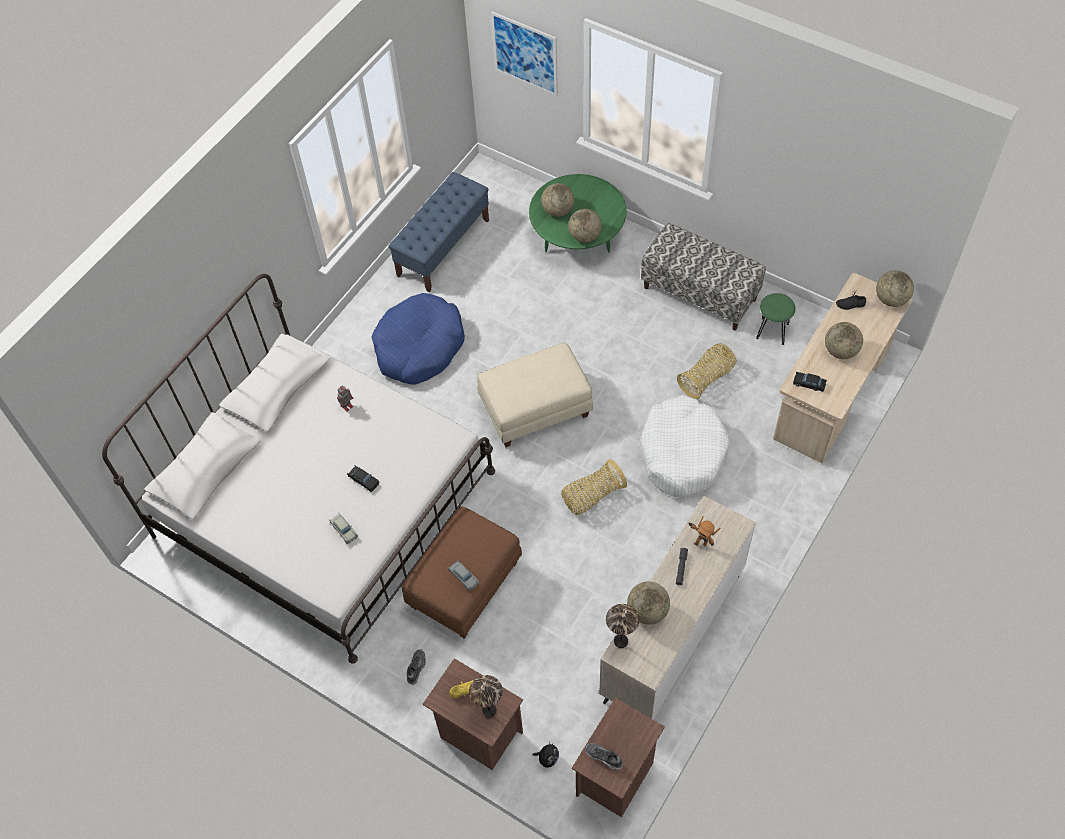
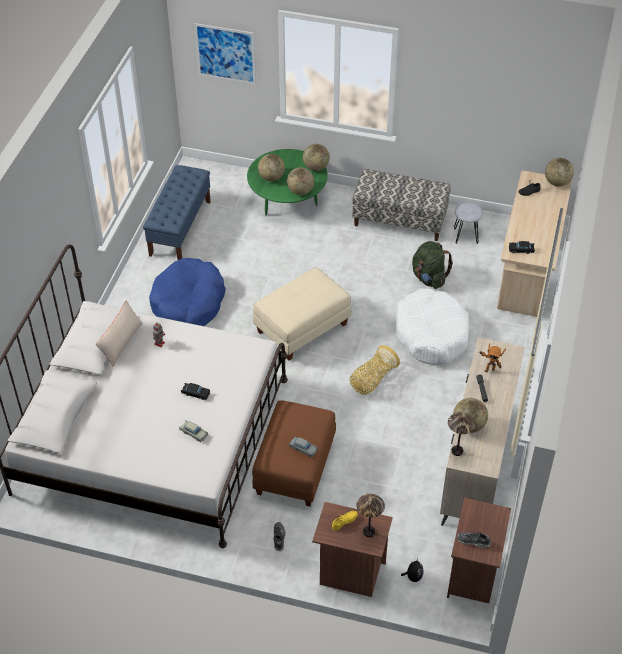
camera: 20 degrees left, 10 degrees down
basket [677,343,736,399] -> green backpack [412,241,453,289]
green stool [756,293,796,345] -> grey stool [454,202,483,244]
globe [825,322,863,359] -> globe moved to [303,144,330,171]
none -> beige pillow [95,300,143,367]

